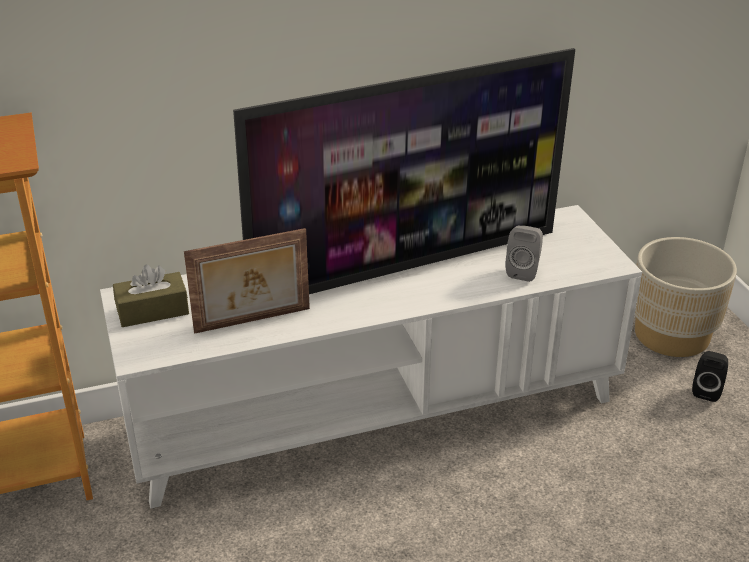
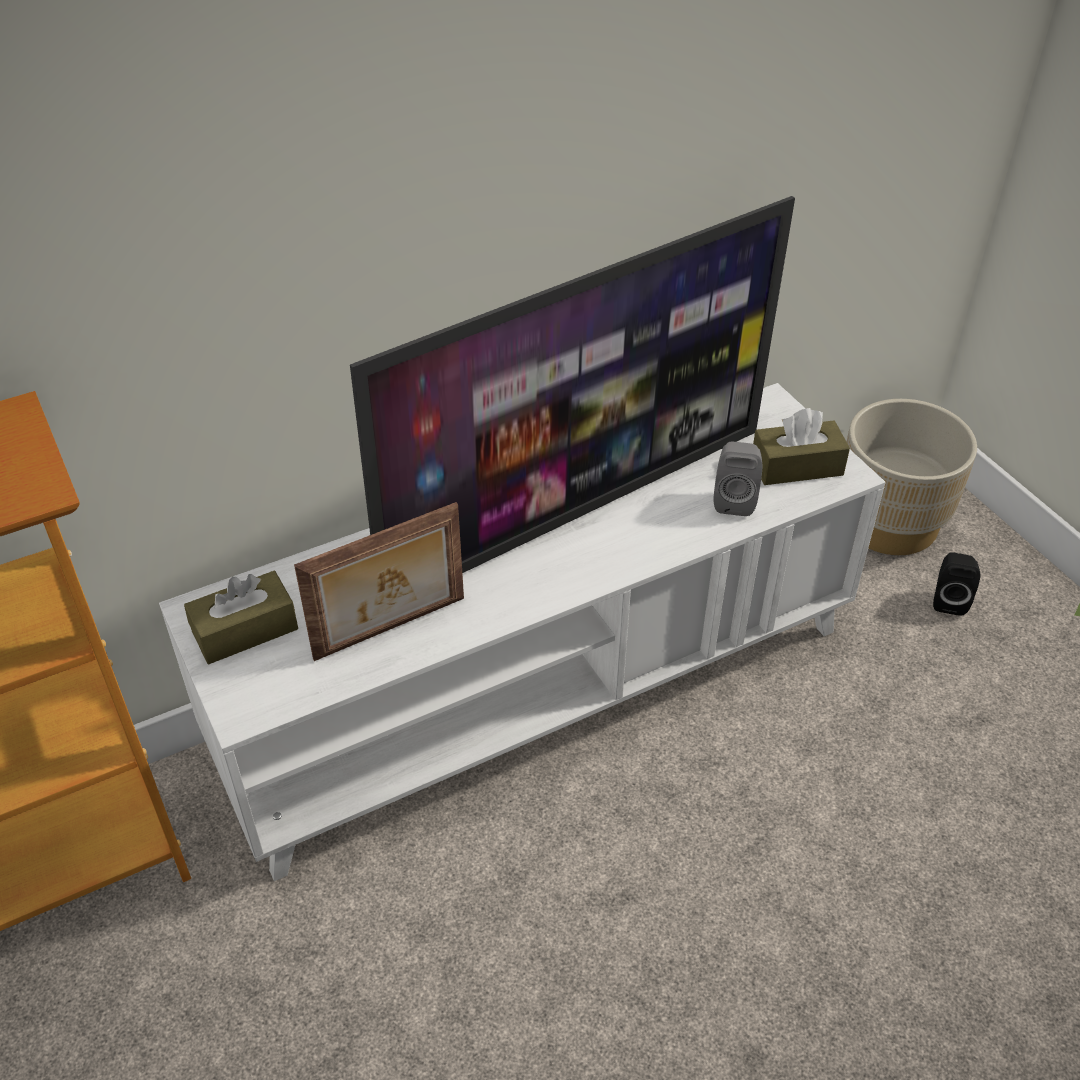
camera: 10 degrees left, 10 degrees up
none -> brown tissue box [753,408,850,485]

